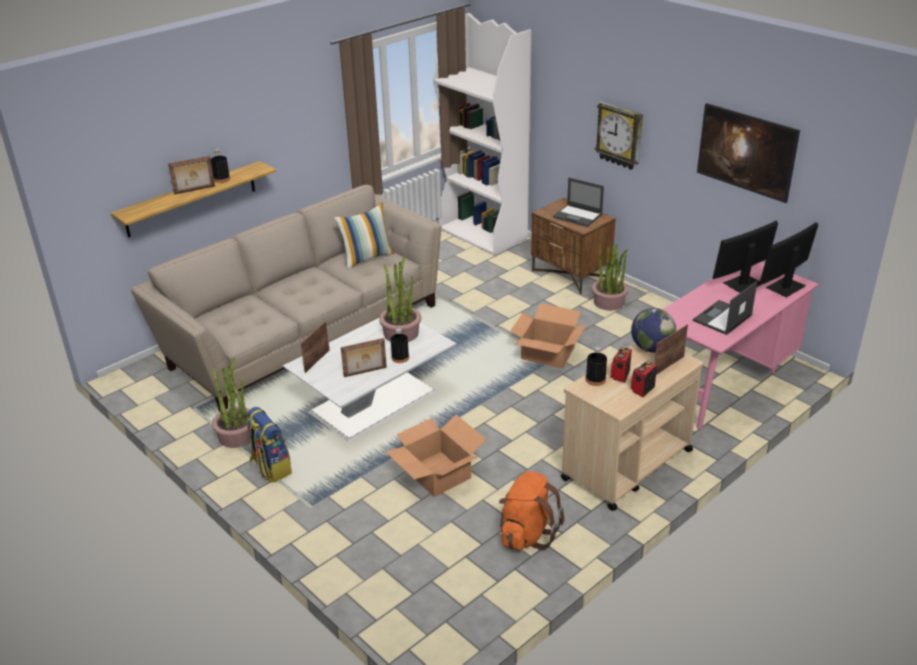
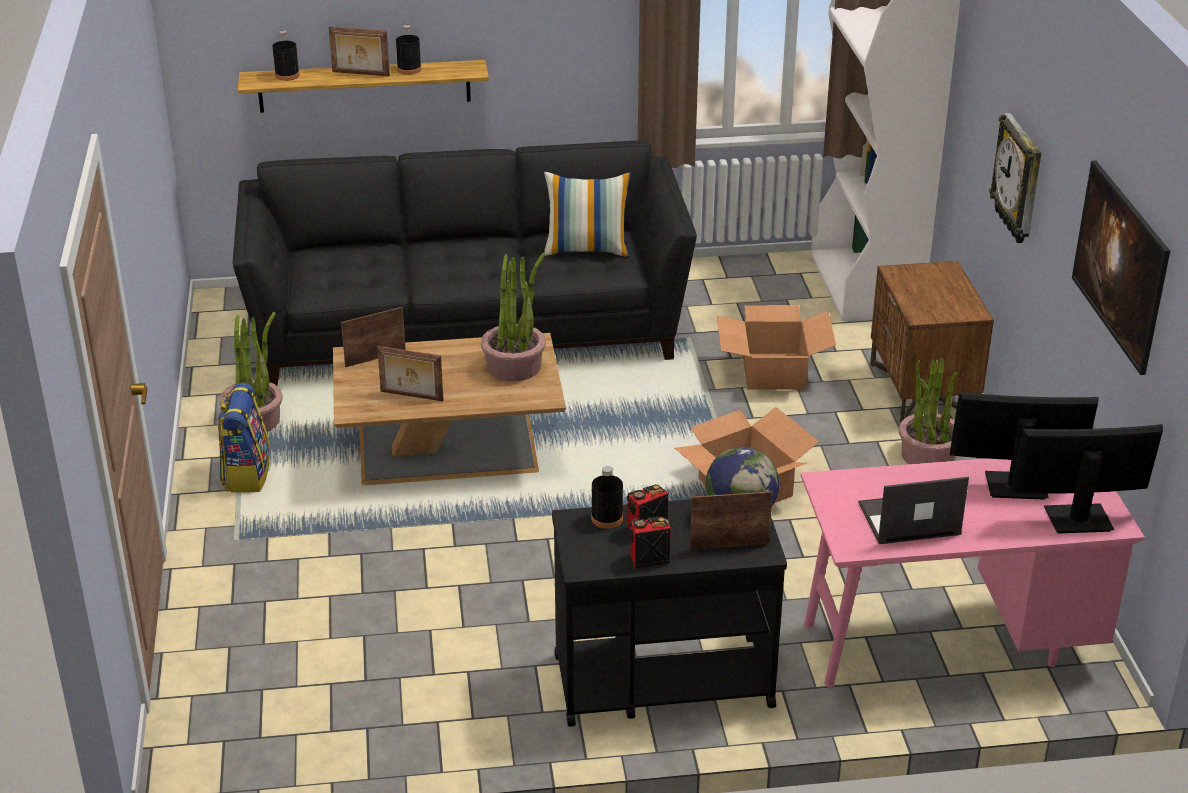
camera: 35 degrees right, 0 degrees up
beige sofa [131,185,441,411] -> black sofa [233,141,697,386]
white coffee table [283,318,456,442] -> brown coffee table [333,333,566,485]
cardboard box [385,414,487,497] -> cardboard box moved to [717,305,836,390]
black bottle [391,328,409,363] -> black bottle moved to [273,30,300,81]
orange backpack [499,471,564,551] -> none
laptop [553,178,604,227] -> none
beige cart [561,343,704,511] -> black cart [552,499,787,727]

